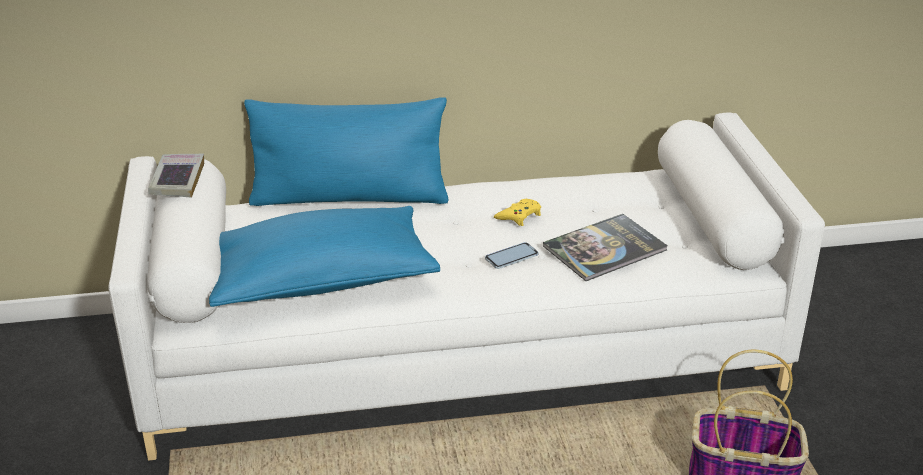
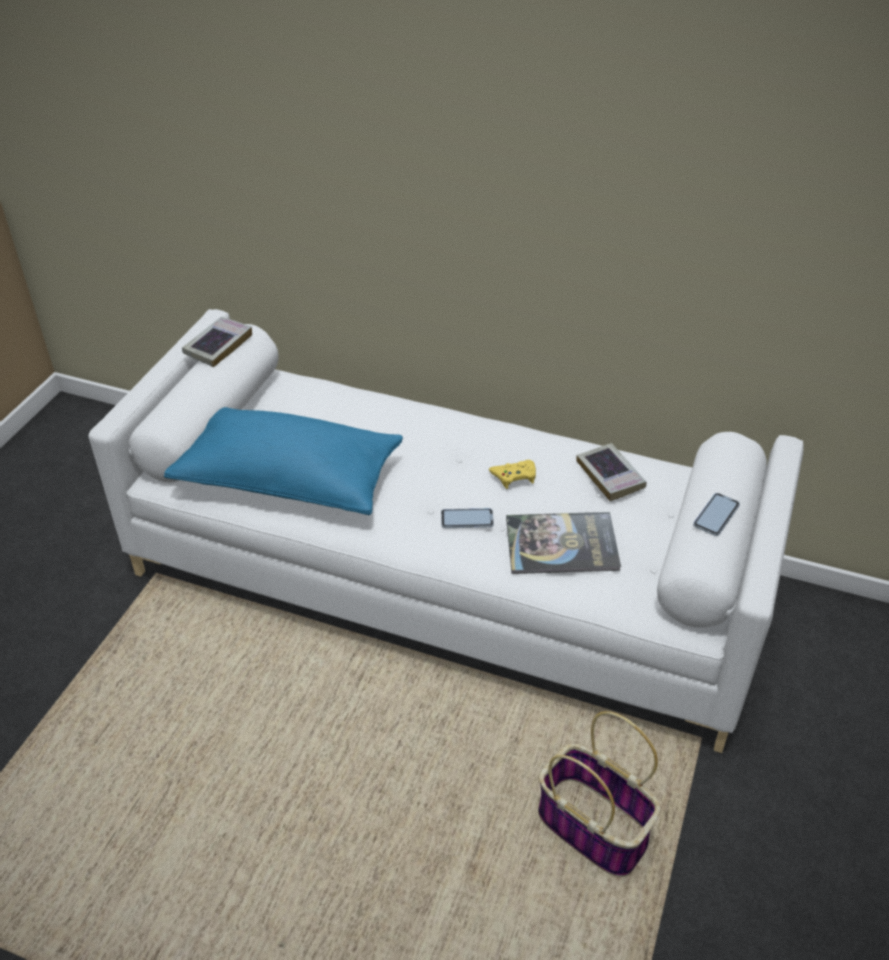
camera: 30 degrees right, 10 degrees up
blue pillow [244,97,449,206] -> none
none -> book [576,443,647,501]
none -> phone [693,493,740,536]

